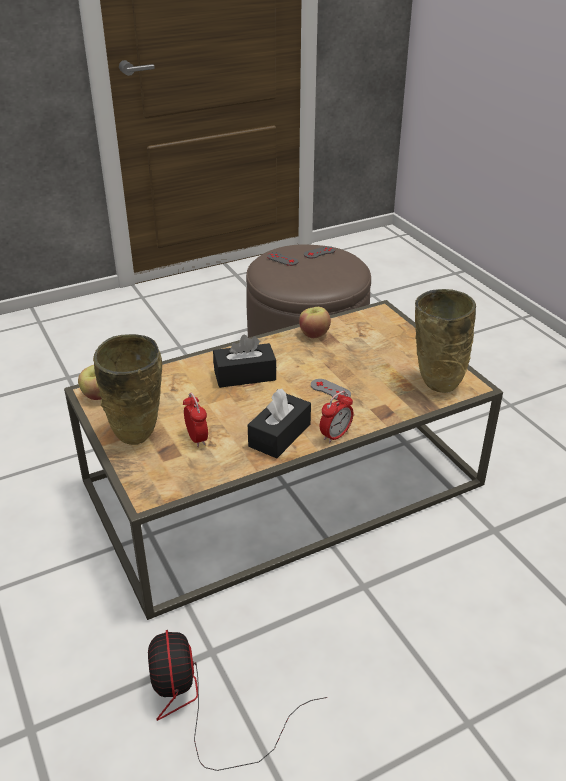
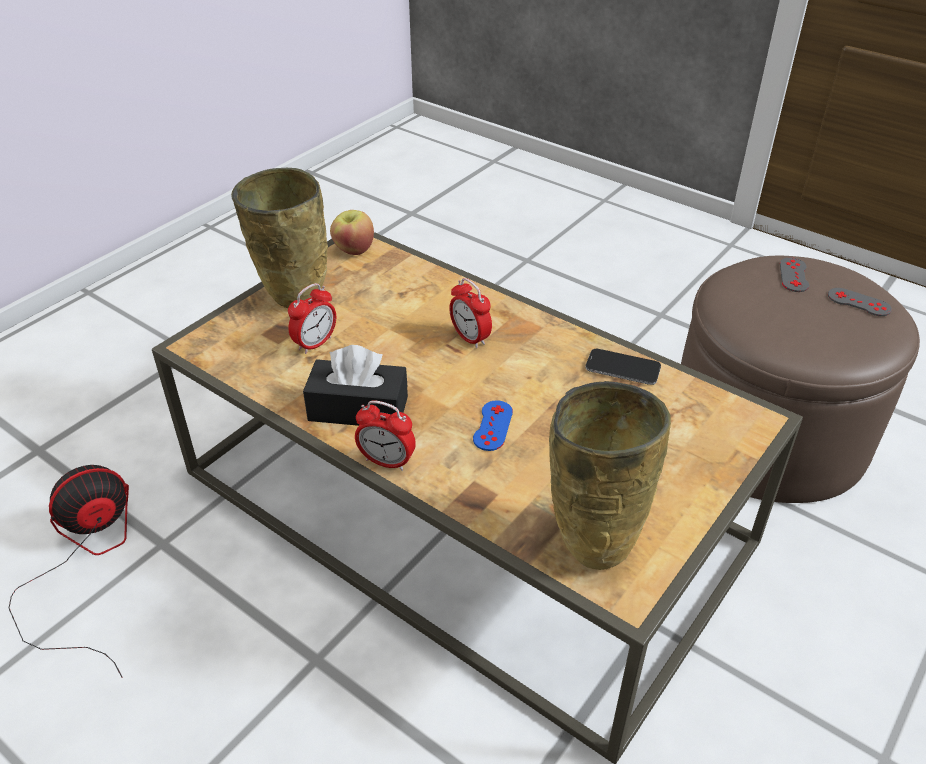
camera: 65 degrees right, 5 degrees up
black tissue box [213,335,276,388] -> alarm clock [449,278,492,348]
apple [299,307,331,338] -> phone [585,349,661,385]
grey game controller [311,379,351,400] -> blue game controller [473,400,513,451]

